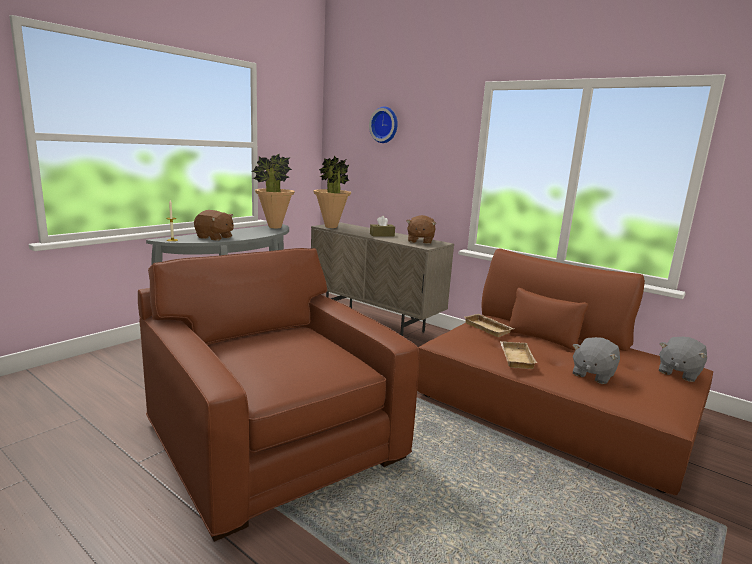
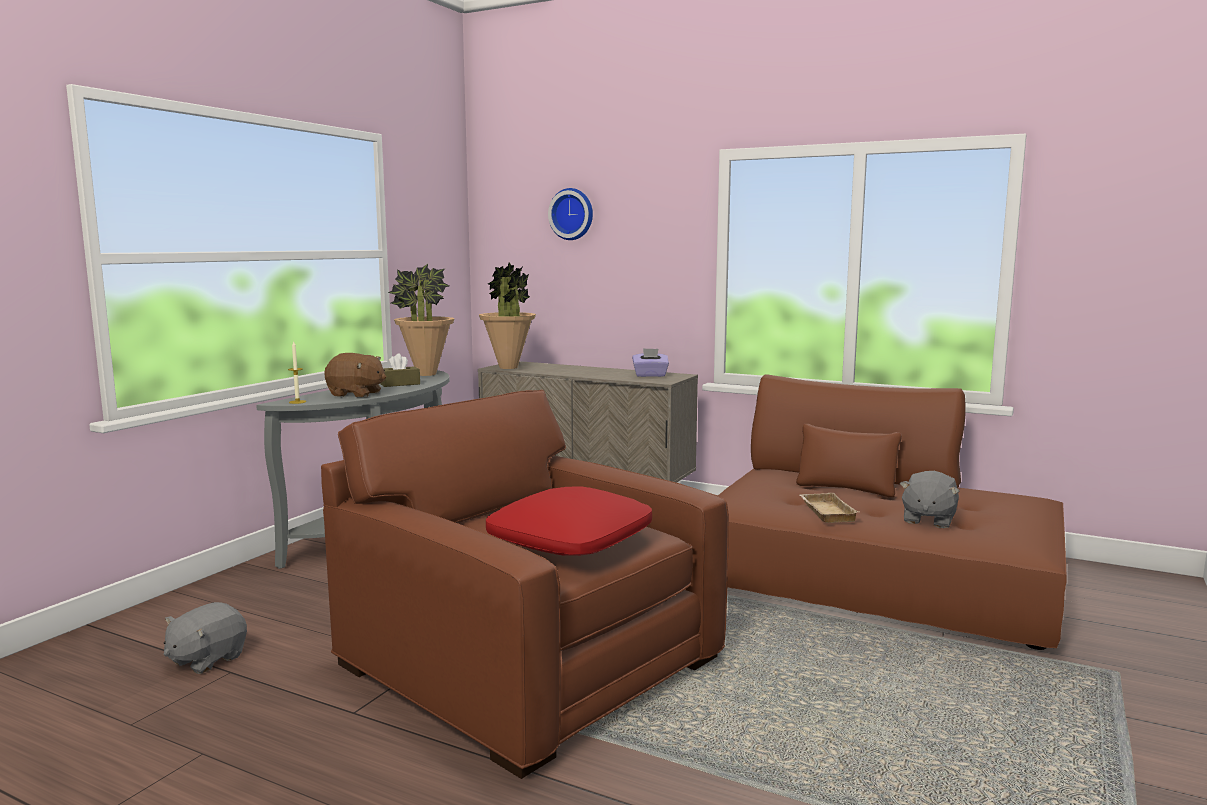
camera: 10 degrees left, 5 degrees down
brown tissue box [370,216,395,236] -> brown tissue box moved to [380,353,420,387]
brown plush toy [407,215,436,244] -> purple tissue box [632,348,669,377]
beige tray [464,314,514,337] -> none
grey plush toy [659,337,707,382] -> grey plush toy moved to [164,602,247,674]
none -> red pillow [486,486,652,556]

